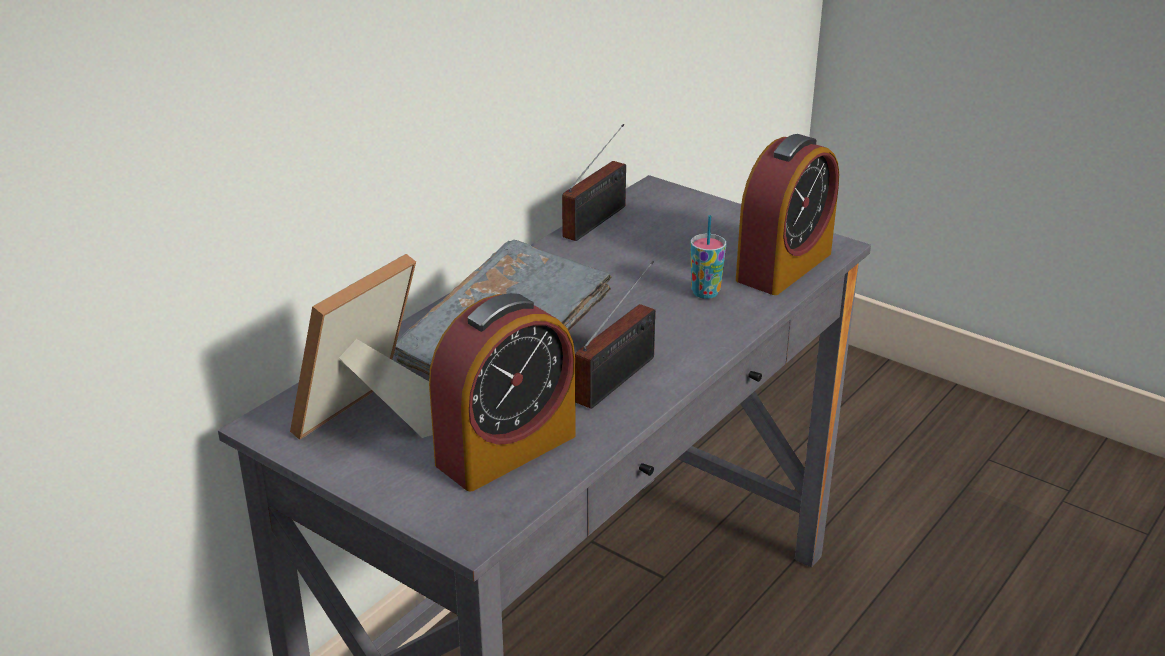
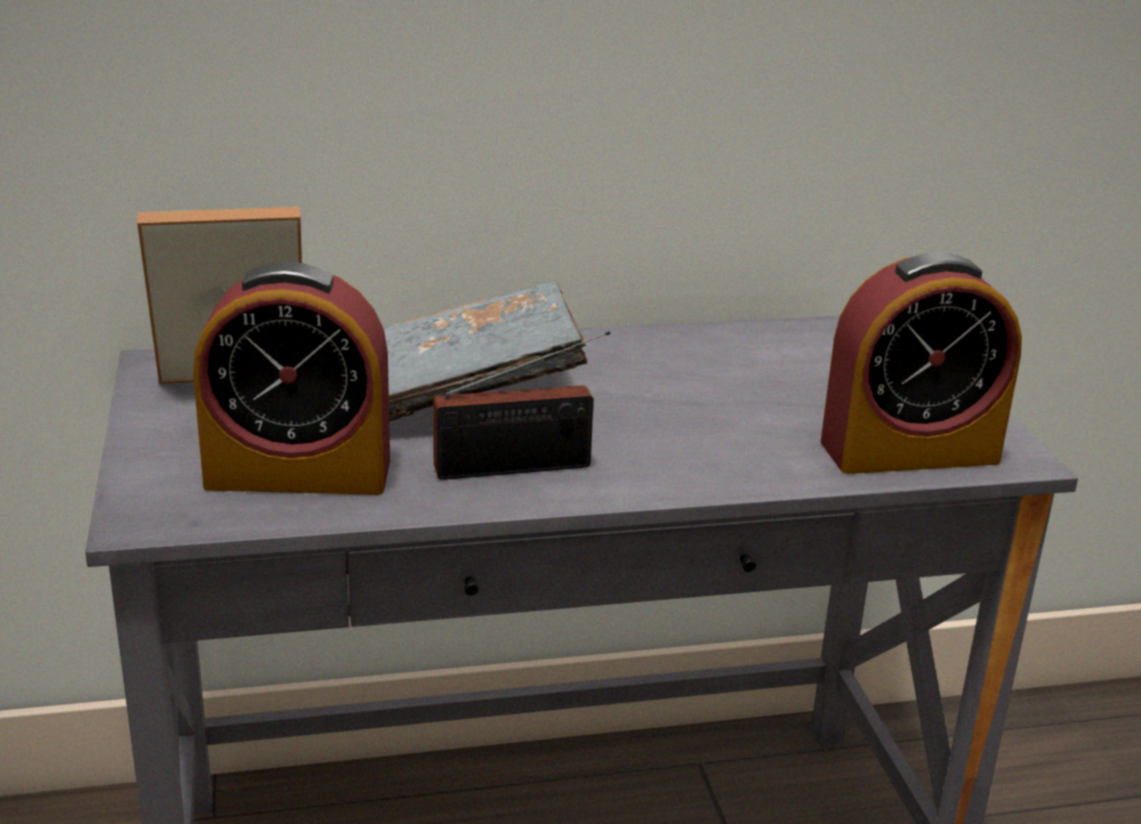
camera: 40 degrees right, 5 degrees down
radio [562,124,626,241] -> none
cup [690,215,726,299] -> none

